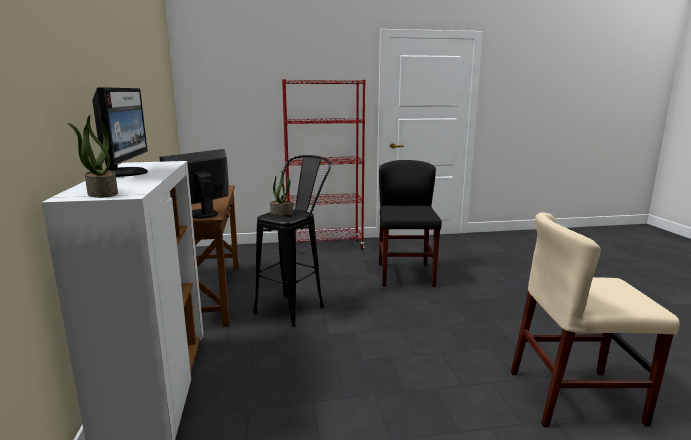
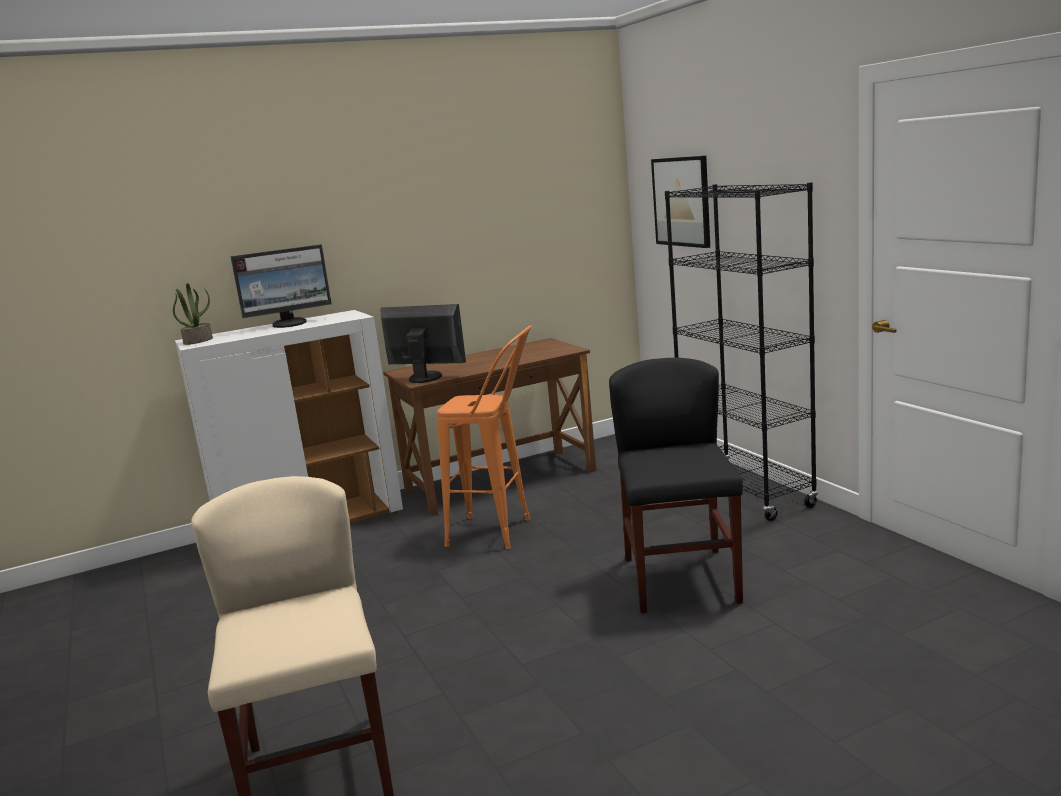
camera: 75 degrees right, 0 degrees up
black stool [253,155,331,327] -> orange stool [437,325,532,549]
potted plant [270,171,293,216] -> none
red bookcase [282,79,365,250] -> black bookcase [665,182,818,521]
black chair [379,160,442,287] -> black chair turned 75 degrees counterclockwise [609,358,743,613]
none -> picture [651,156,710,248]

